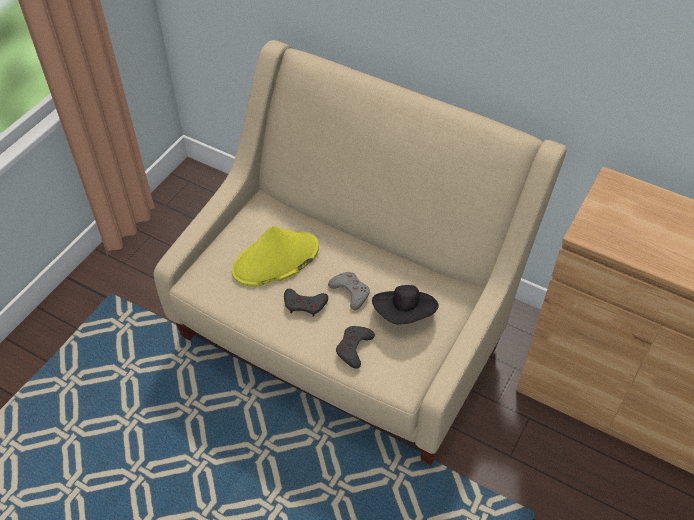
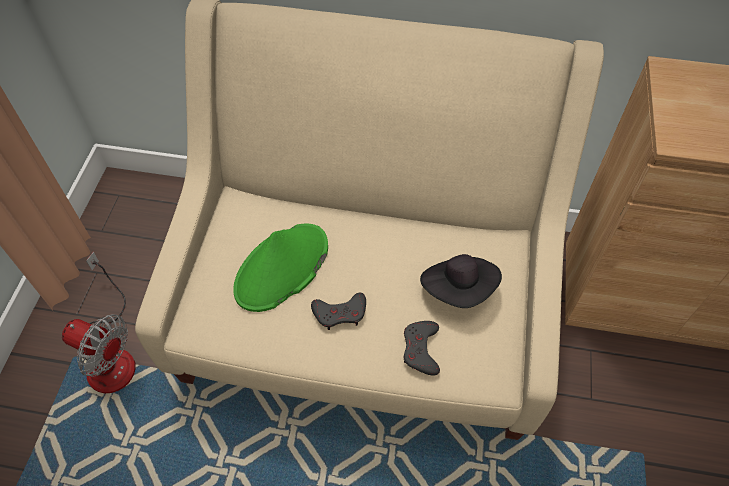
camera: 20 degrees left, 5 degrees up
yellow hat [232,226,319,287] -> green hat [233,224,328,312]
grey game controller [328,272,370,310] -> none
none -> fan [62,252,136,393]

